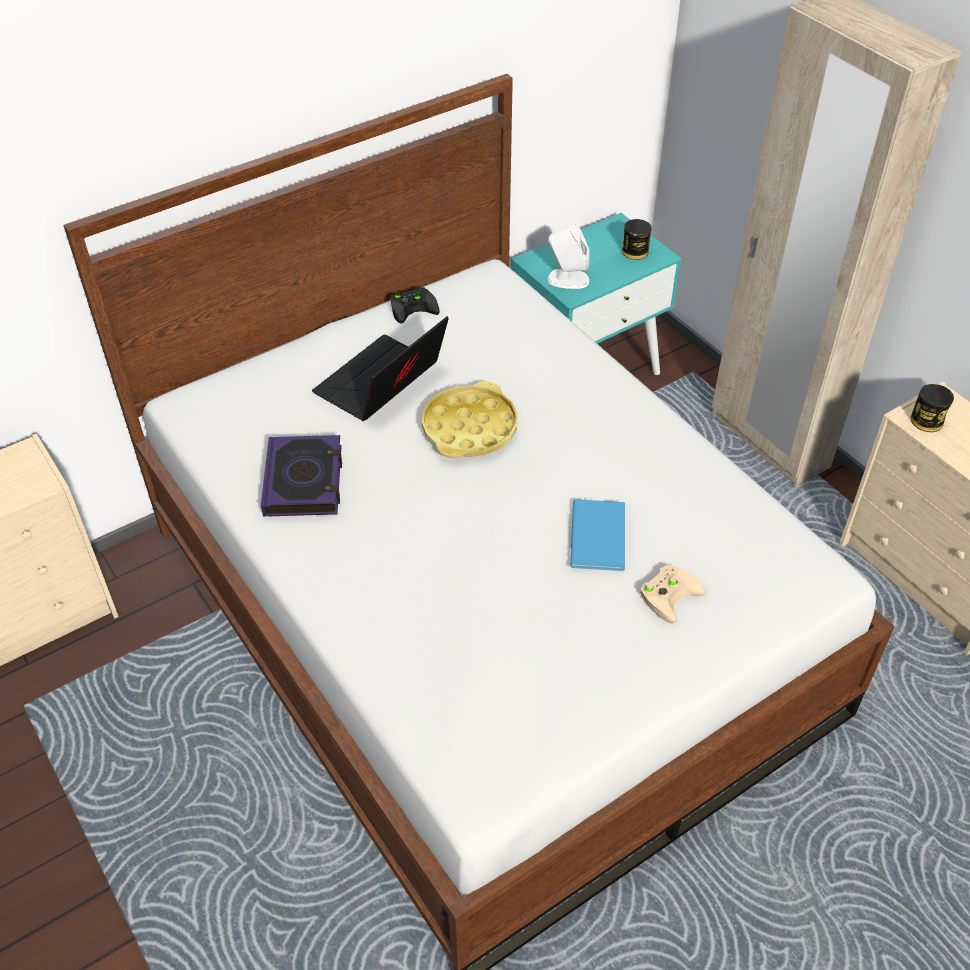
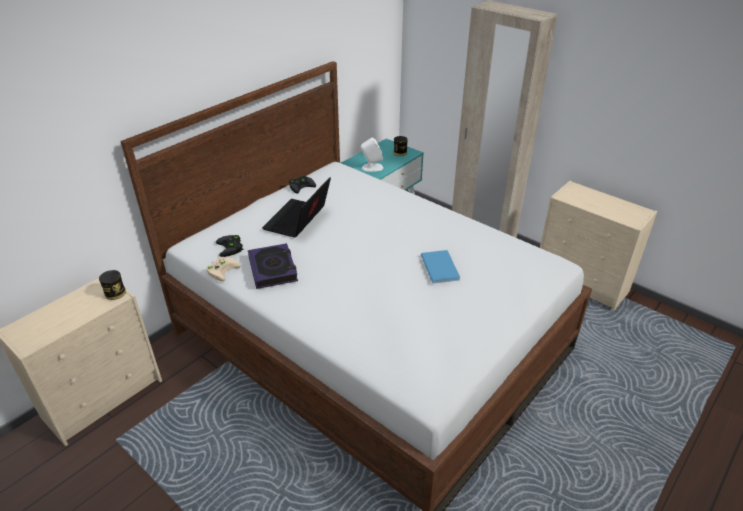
camera: 15 degrees left, 10 degrees down
yellow tray [422,381,518,458] -> none
beige game controller [640,565,706,623] -> beige game controller moved to [206,257,241,281]
can [910,384,954,432] -> can moved to [99,270,126,300]
none -> black game controller [216,235,243,257]

